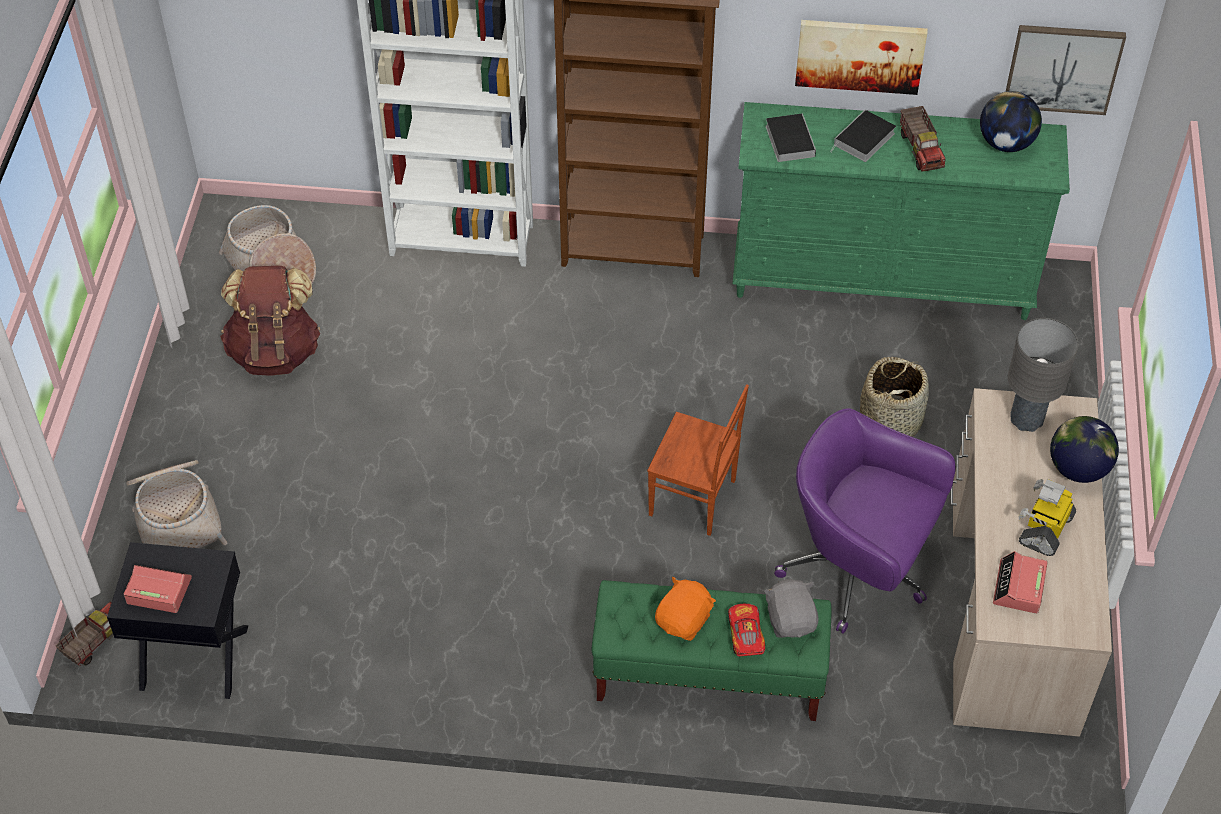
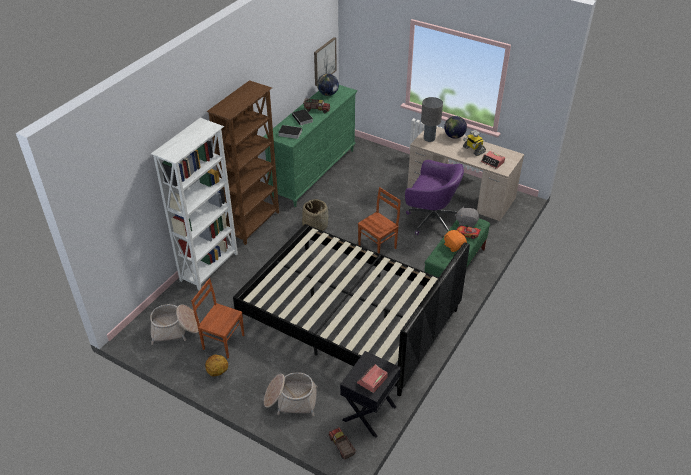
camera: 65 degrees left, 10 degrees down
brown backpack [220,266,320,376] -> brown chair [191,278,244,358]
purple office chair [774,408,956,634] -> purple office chair turned 120 degrees counterclockwise [405,160,464,235]
picture [795,20,927,95] -> none
basket [860,357,929,437] -> basket moved to [302,199,328,231]
none -> basketball [205,355,228,376]
none -> black bed [233,224,470,396]

